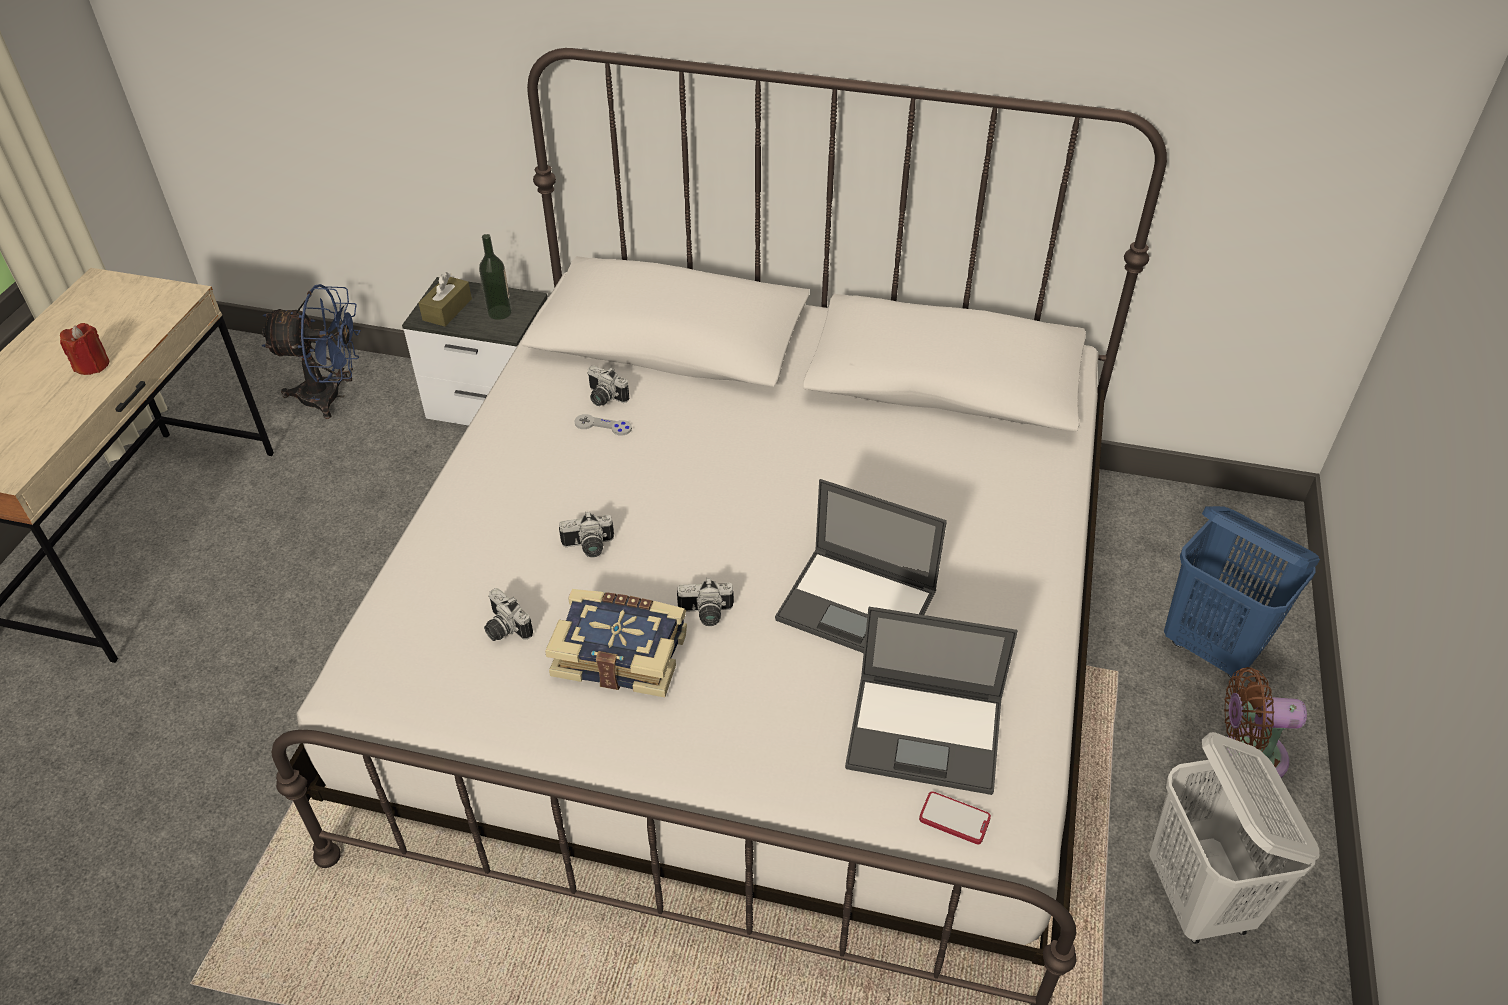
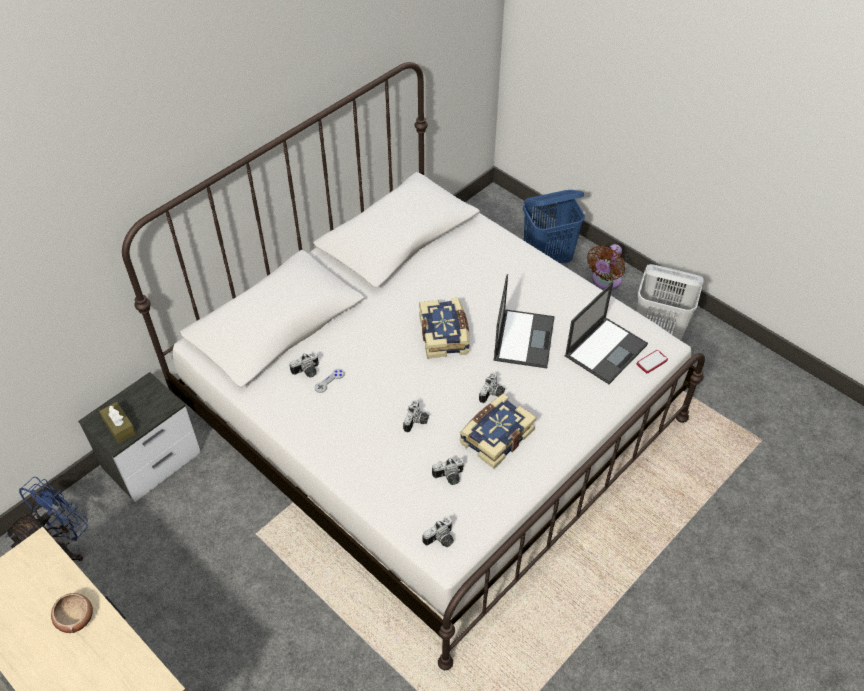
camera: 60 degrees left, 5 degrees up
red candle [60,323,109,375] -> bowl [51,593,93,633]
bottle [479,234,512,320] -> none
laptop [775,479,947,653] -> laptop turned 45 degrees counterclockwise [493,274,555,368]
none -> book [419,298,470,359]
none -> camera [422,517,454,547]

